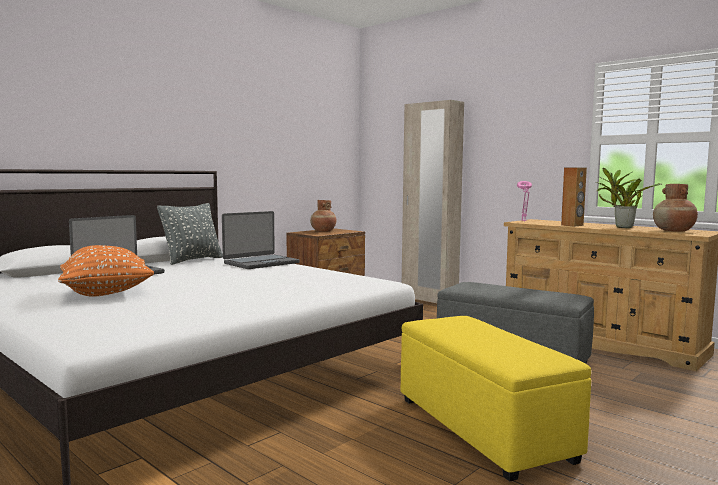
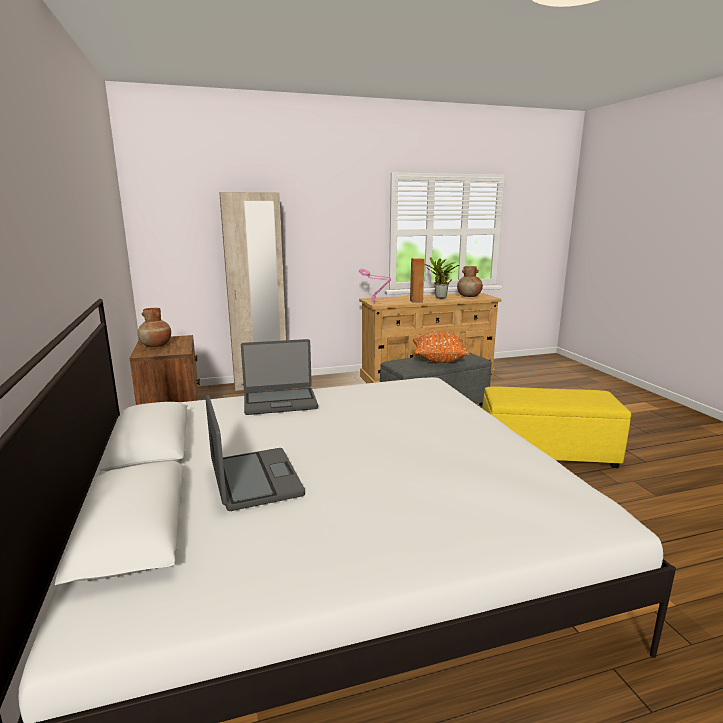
camera: 60 degrees left, 10 degrees up
orange pillow [58,245,154,297] -> orange pillow moved to [413,331,470,363]
grey pillow [157,203,223,265] -> none
laptop [222,211,300,269] -> laptop turned 90 degrees clockwise [241,339,318,415]

